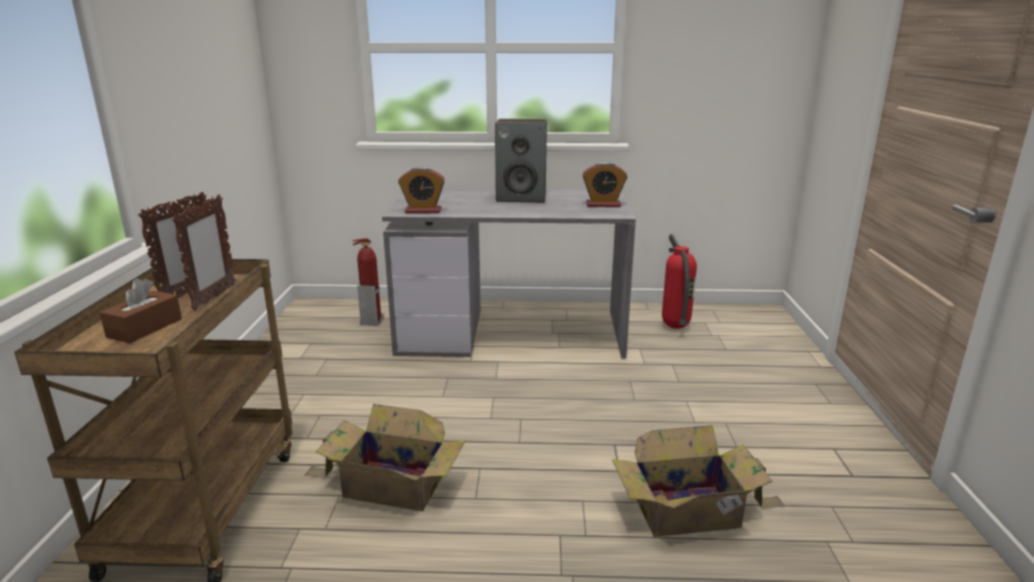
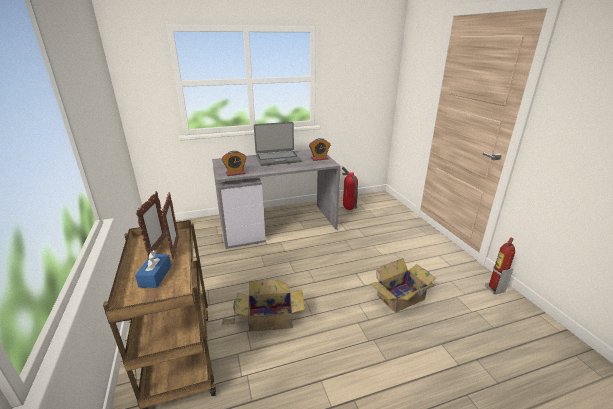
camera: 20 degrees left, 5 degrees up
brown tissue box [100,279,182,343] -> blue tissue box [135,250,171,288]
fire extinguisher [352,238,384,326] -> fire extinguisher moved to [485,237,515,294]
speaker [495,119,547,203] -> laptop [254,122,301,166]

